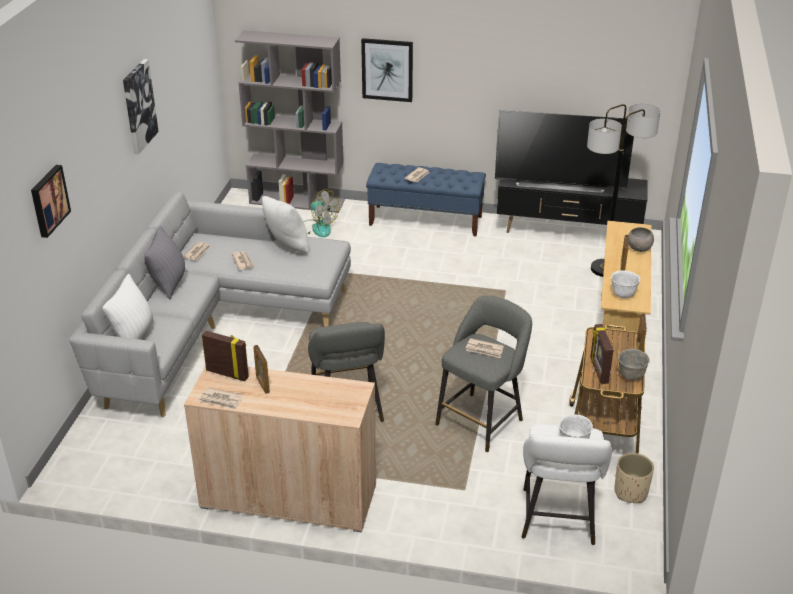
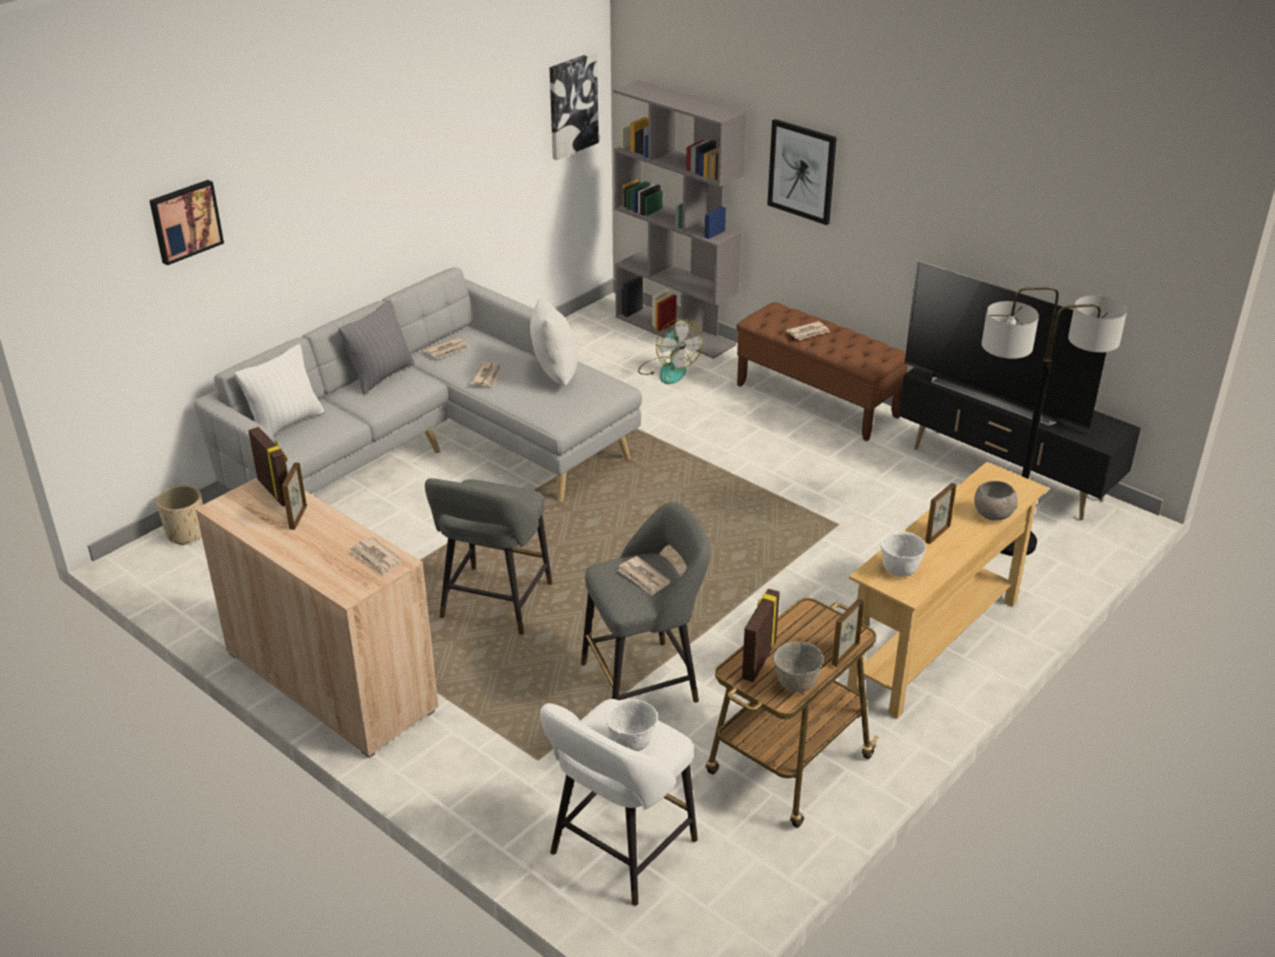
camera: 30 degrees right, 0 degrees up
picture [123,59,159,154] -> picture moved to [549,52,599,160]
newspaper [199,387,243,410] -> newspaper moved to [349,536,403,577]
blue bench [366,163,486,236] -> brown bench [736,302,908,441]
beige planter [614,453,654,503] -> beige planter moved to [156,485,203,545]

